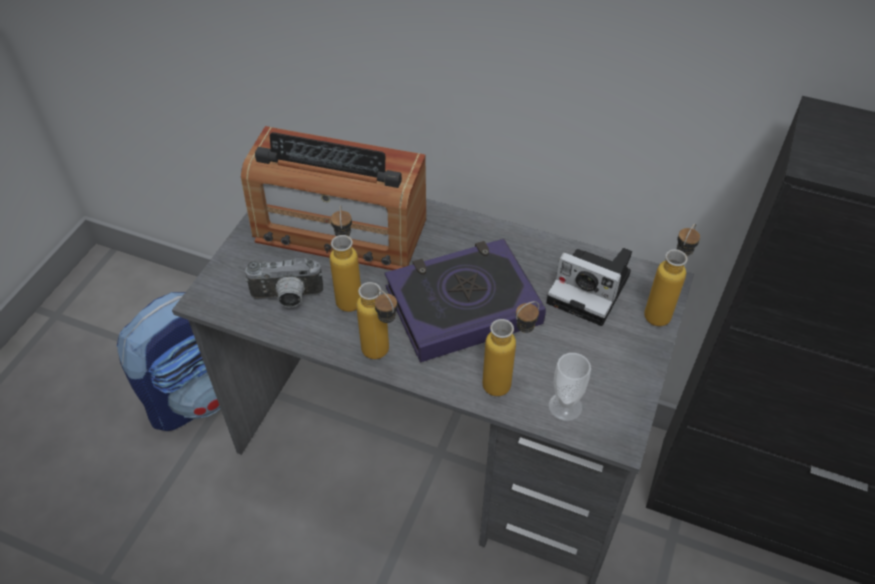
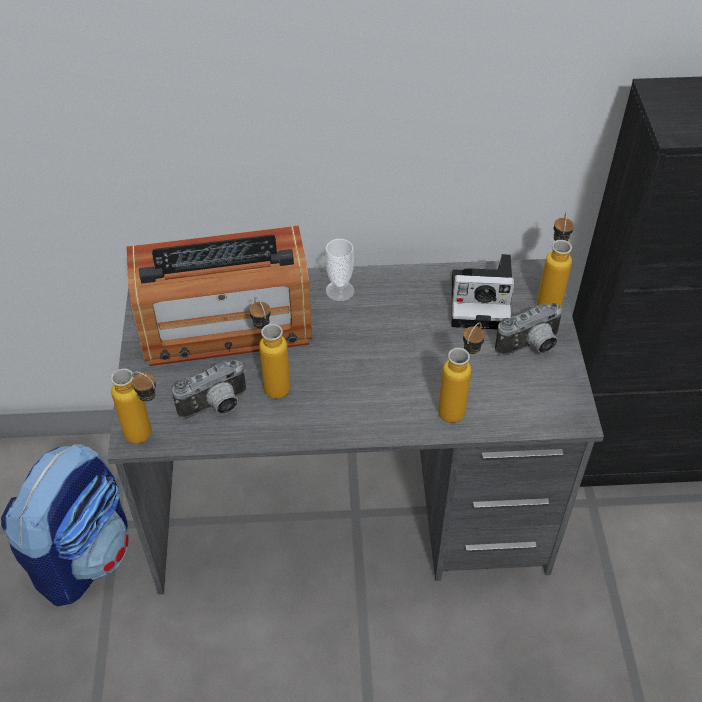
camera: 25 degrees left, 0 degrees up
bottle [356,282,397,359] -> bottle moved to [111,368,156,444]
book [385,239,546,362] -> none
cup [548,353,591,421] -> cup moved to [325,239,354,301]
none -> camera [495,303,563,356]

